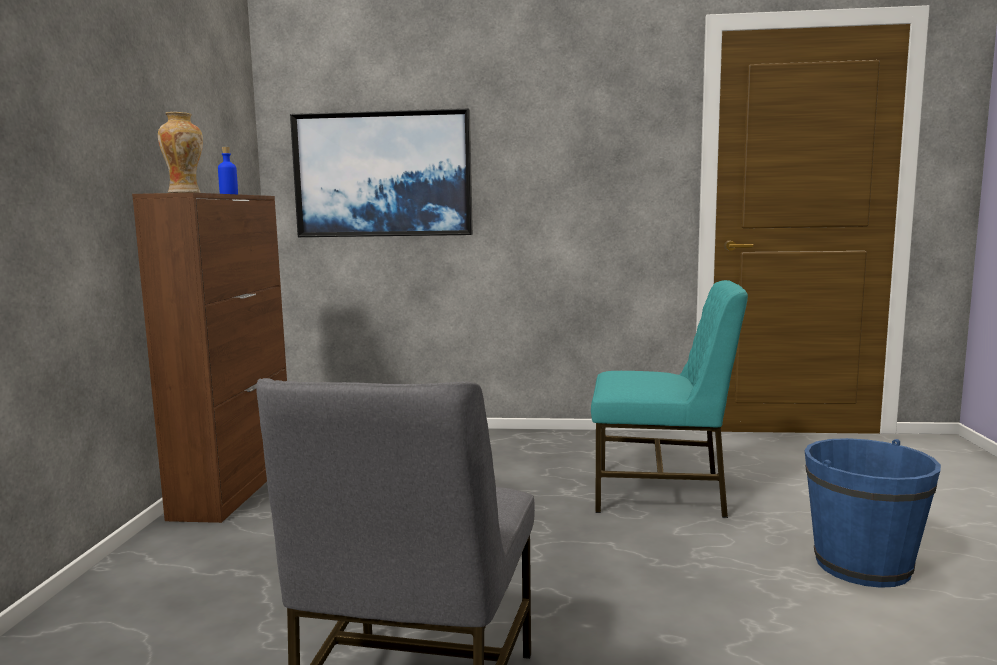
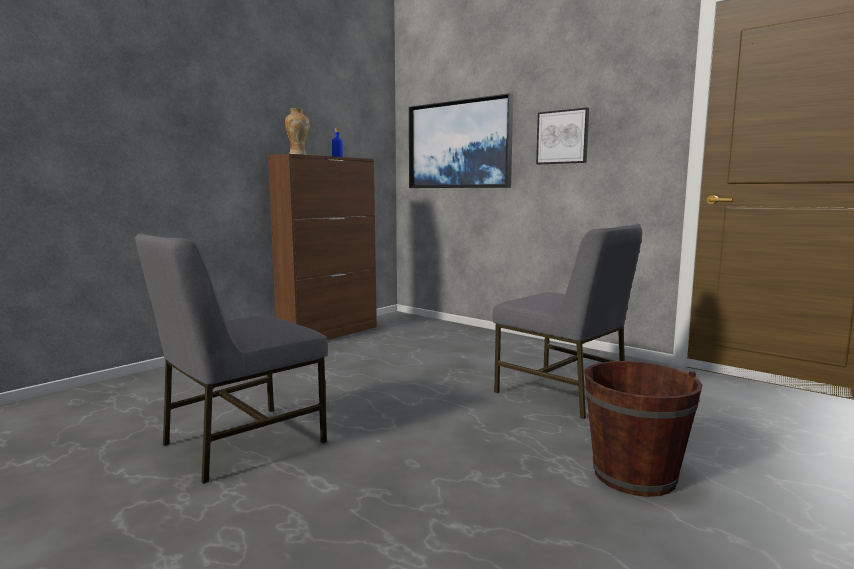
camera: 35 degrees right, 0 degrees up
turquoise chair [591,280,748,518] -> grey chair [493,224,642,419]
blue bucket [805,438,941,588] -> brown bucket [584,361,703,497]
none -> picture [536,108,589,164]

